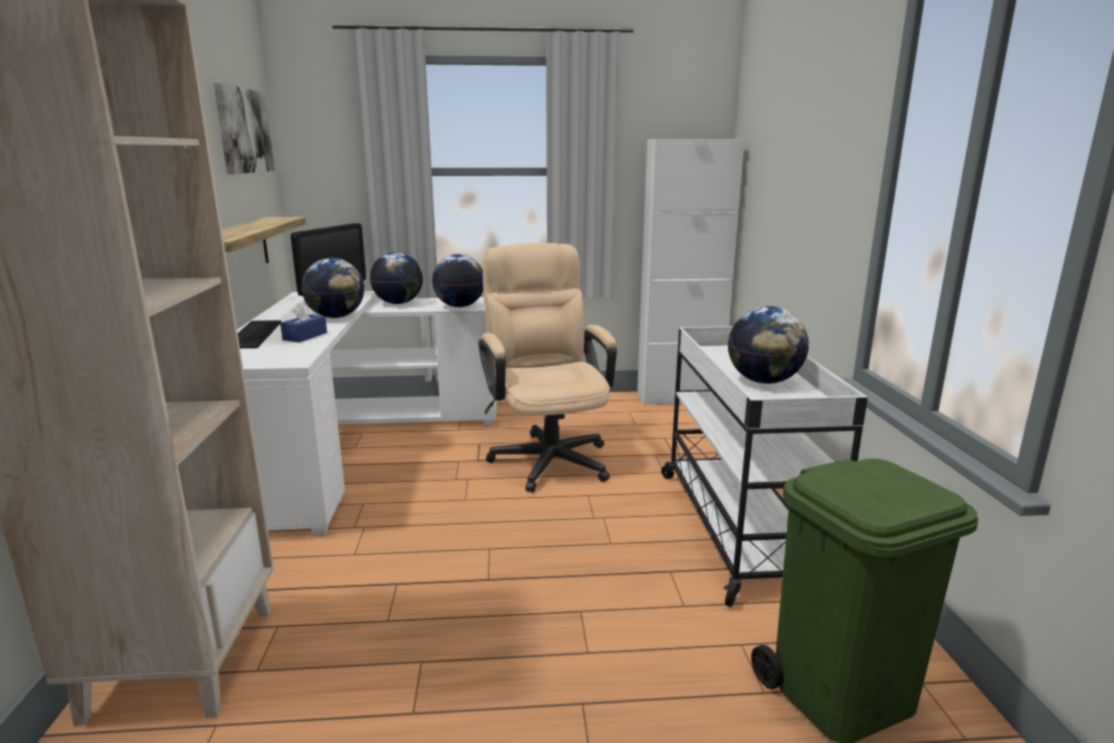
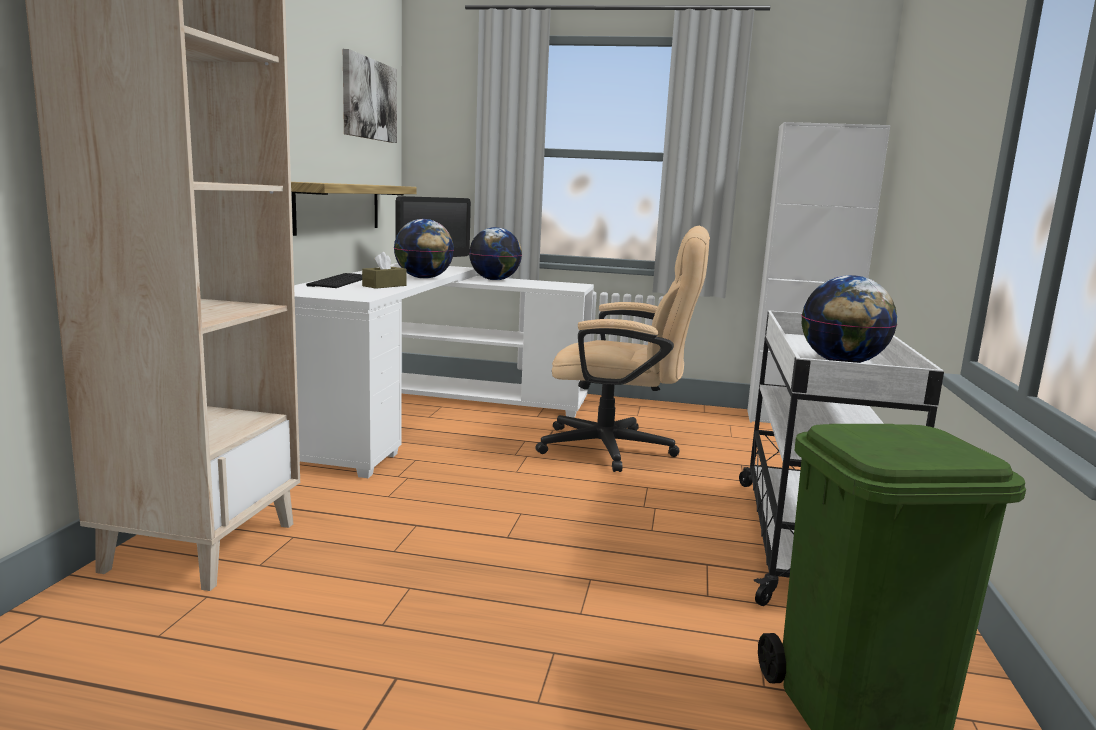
camera: 15 degrees right, 5 degrees down
blue tissue box [280,302,327,342] -> brown tissue box [362,252,406,289]
globe [432,254,483,307] -> none
beige office chair [478,243,617,492] -> beige office chair turned 105 degrees clockwise [536,226,710,472]

